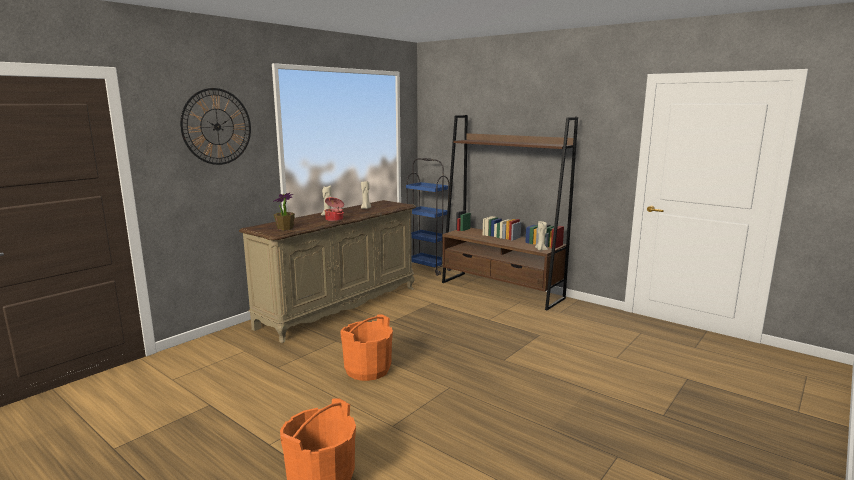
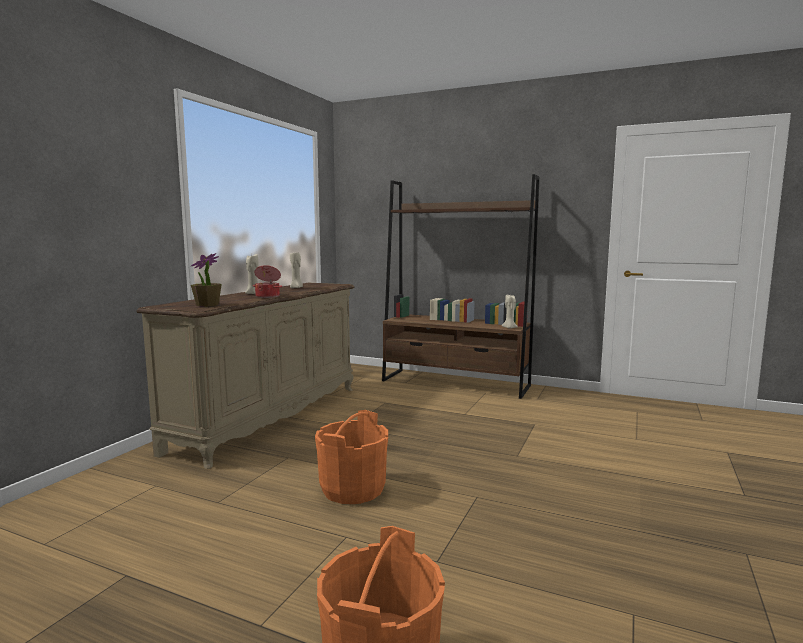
camera: 15 degrees left, 5 degrees down
wall clock [180,88,251,165] -> none
blue cart [406,158,452,276] -> none

